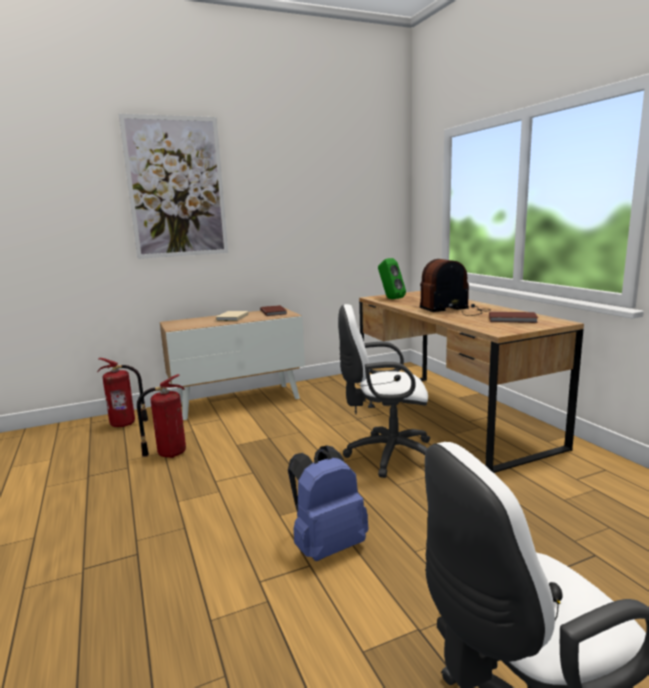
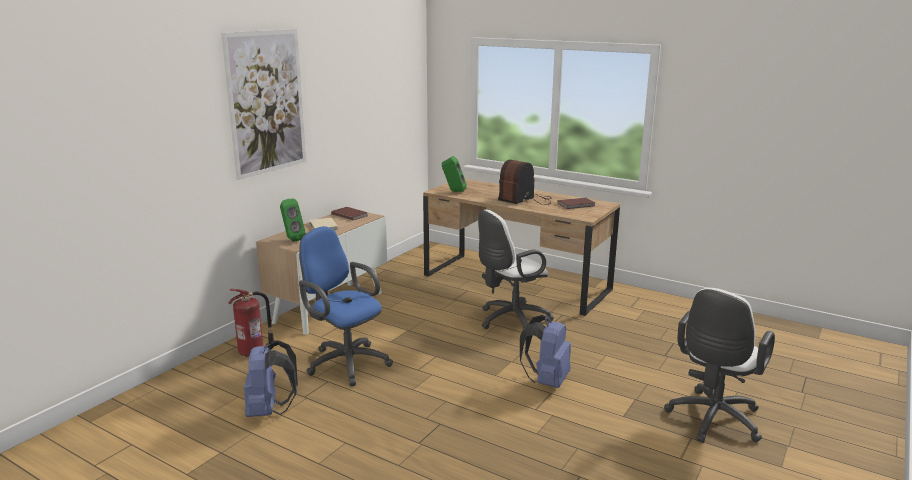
camera: 35 degrees left, 5 degrees up
fire extinguisher [137,374,186,458] -> blue office chair [299,226,393,386]
none -> blue backpack [244,341,298,417]
none -> green speaker [280,198,306,242]

